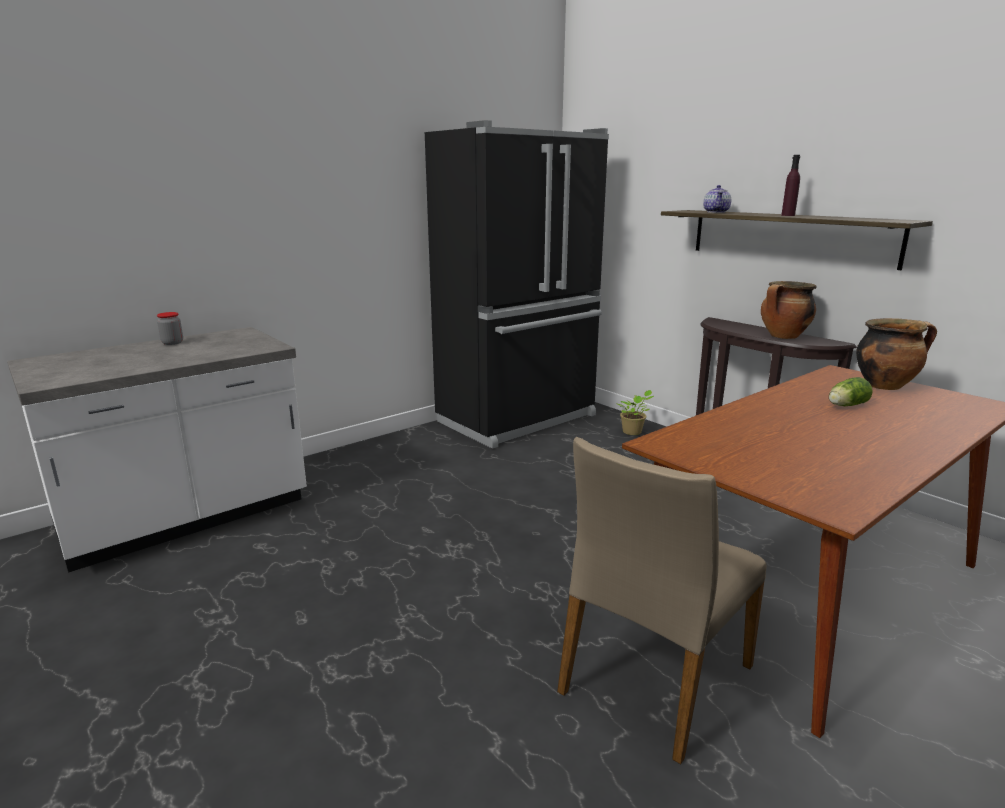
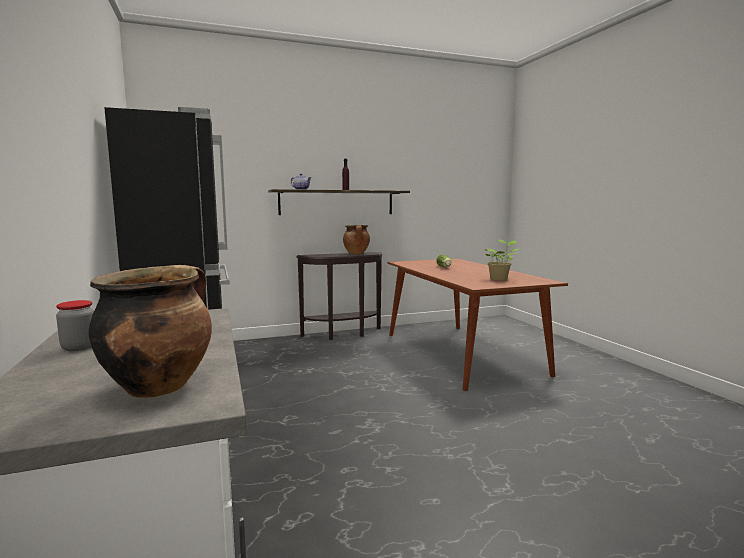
camera: 70 degrees left, 10 degrees down
beige chair [557,437,767,764] -> none
potted plant [615,390,654,435] -> potted plant moved to [484,240,520,281]
cooking pot [856,318,937,390] -> cooking pot moved to [88,265,212,398]

